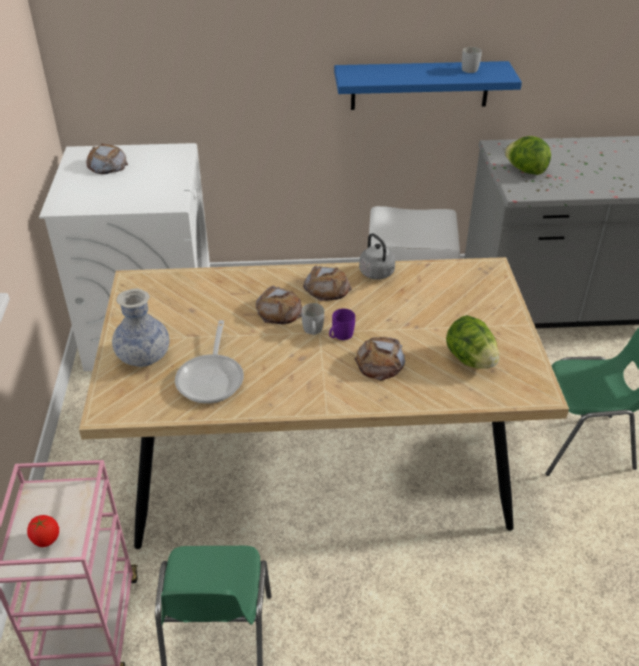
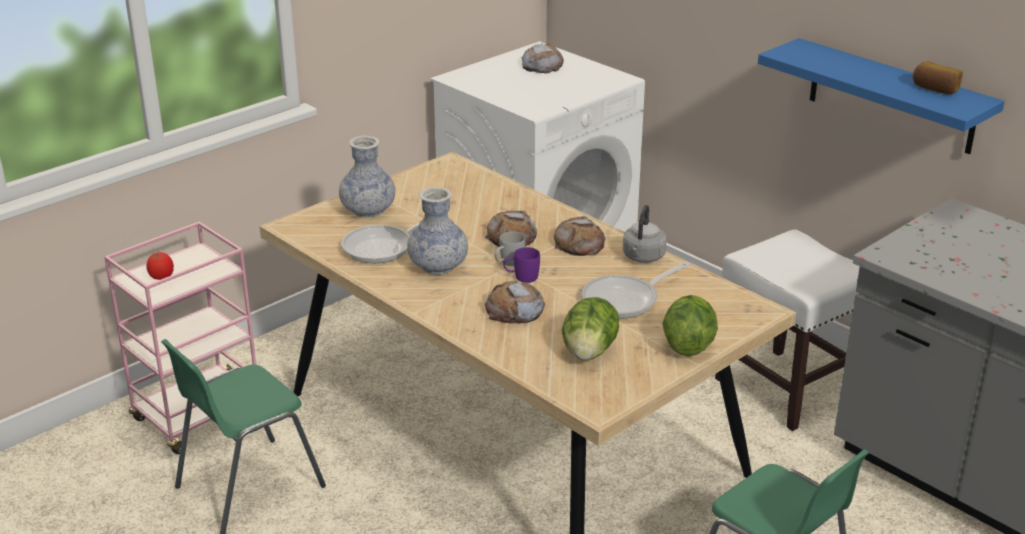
camera: 50 degrees right, 10 degrees down
white mug [462,47,482,73] -> bread [913,61,963,94]
lettuce [505,136,551,175] -> lettuce moved to [662,295,718,356]
none -> vase [407,187,468,275]
none -> frying pan [582,262,691,319]

